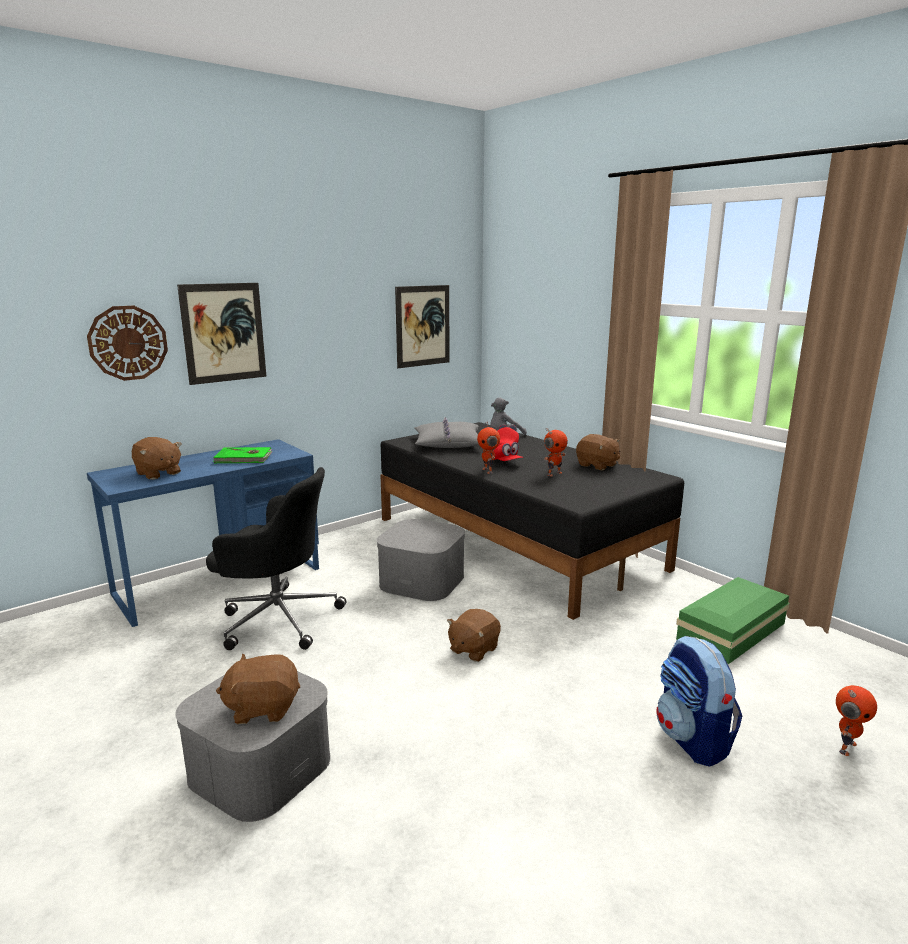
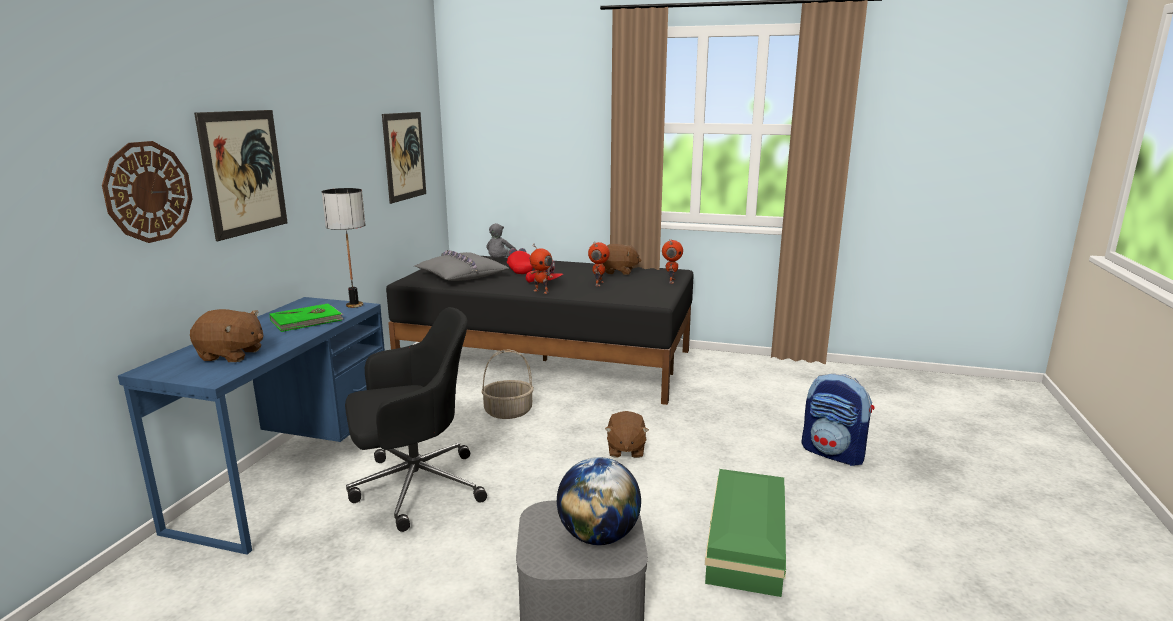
camera: 35 degrees left, 0 degrees up
brown plush toy [216,654,300,724] -> globe [557,457,641,545]
grey storage box [377,519,465,601] -> basket [481,350,534,419]
green storage box [676,577,790,664] -> green storage box moved to [705,469,786,597]
toy robot [836,685,877,756] -> toy robot moved to [662,239,683,283]
none -> table lamp [322,188,365,308]

